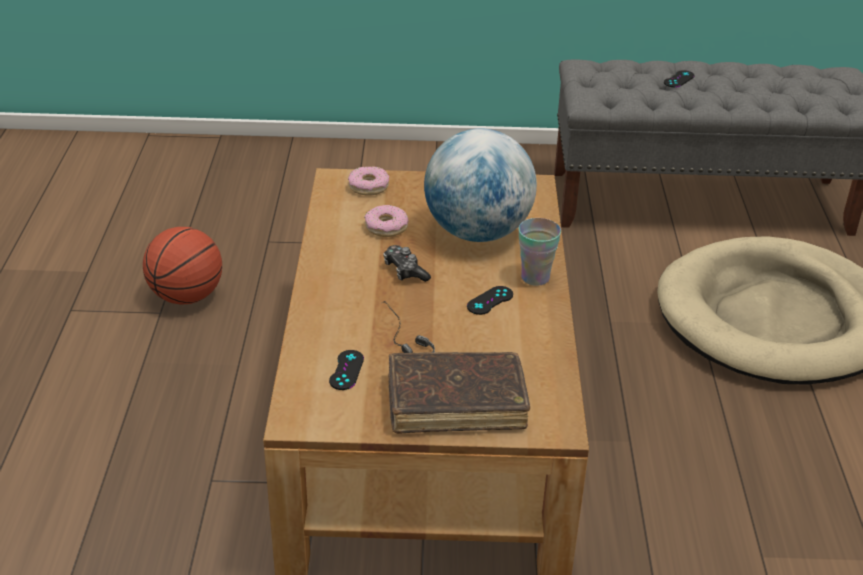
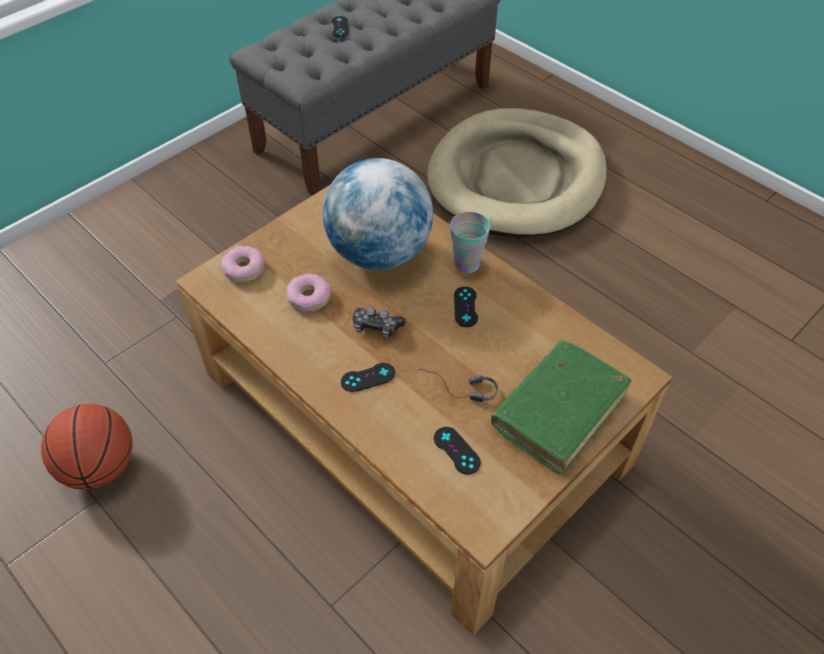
camera: 45 degrees left, 15 degrees up
brown book [389,352,530,434] -> green book [491,340,631,474]
none -> black game controller [341,363,395,392]

